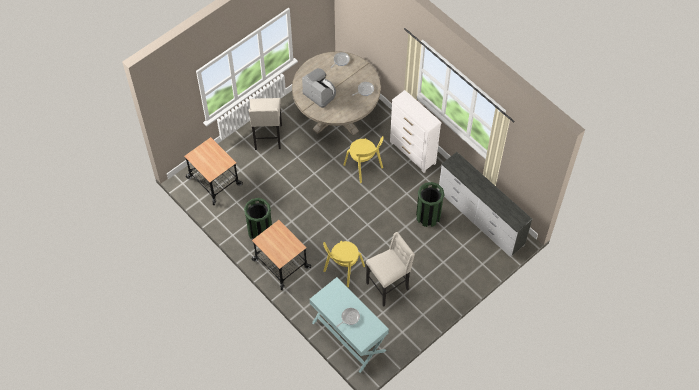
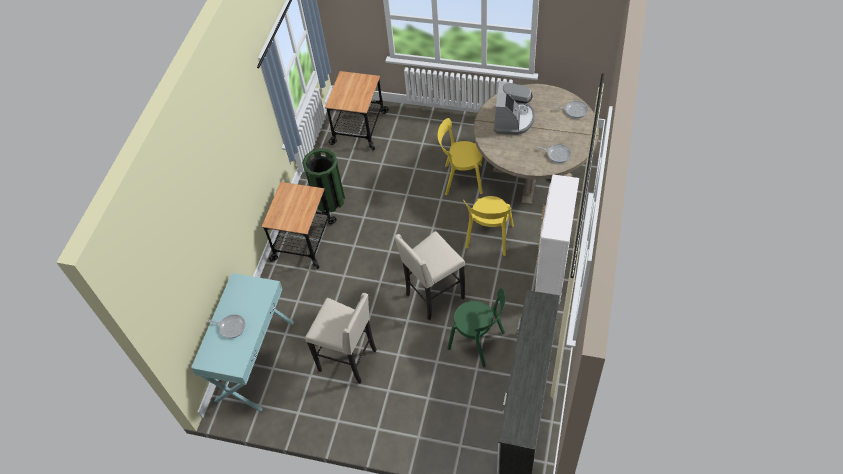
camera: 60 degrees right, 5 degrees down
beige stool [249,98,282,150] -> beige stool moved to [394,231,465,320]
yellow chair [323,241,365,287] -> yellow chair moved to [438,118,483,195]
green trash can [416,182,445,227] -> green chair [447,288,505,367]

